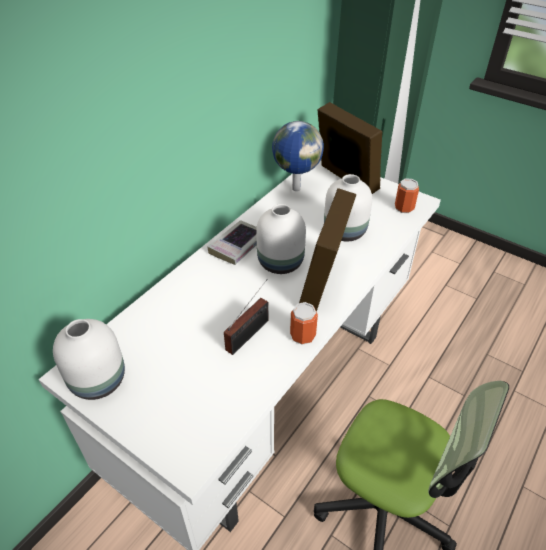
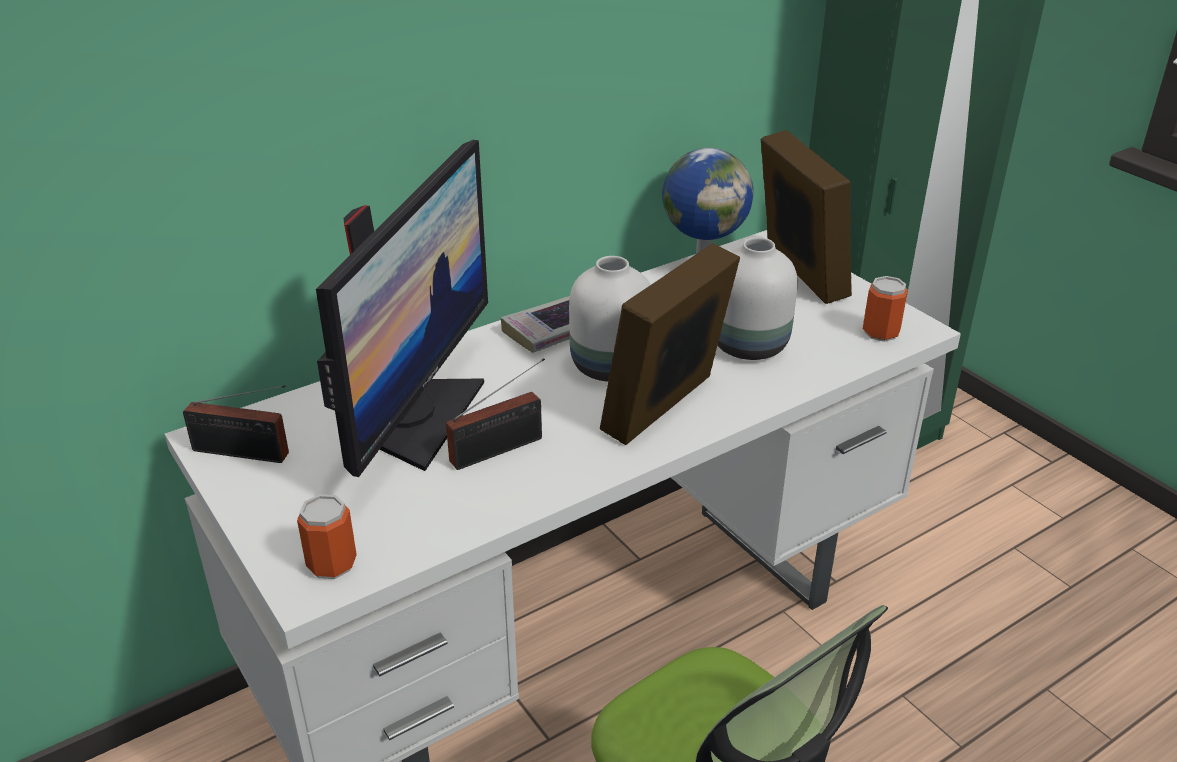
camera: 20 degrees right, 10 degrees down
white vase [53,319,125,400] -> radio [183,385,289,463]
can [290,302,318,345] -> can moved to [297,494,357,579]
none -> monitor [316,140,488,477]

